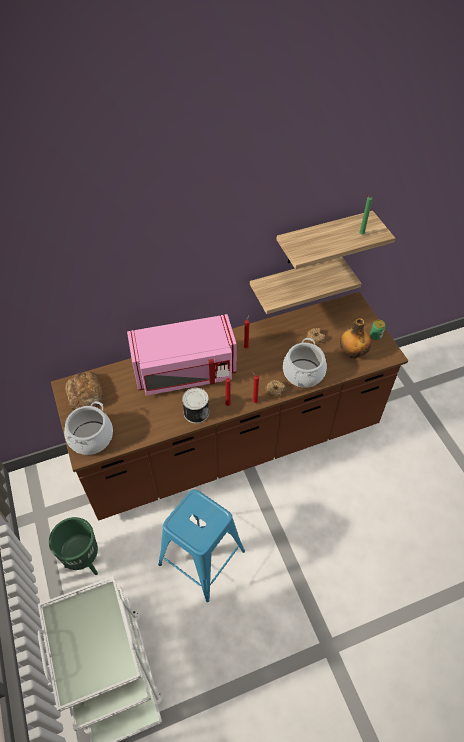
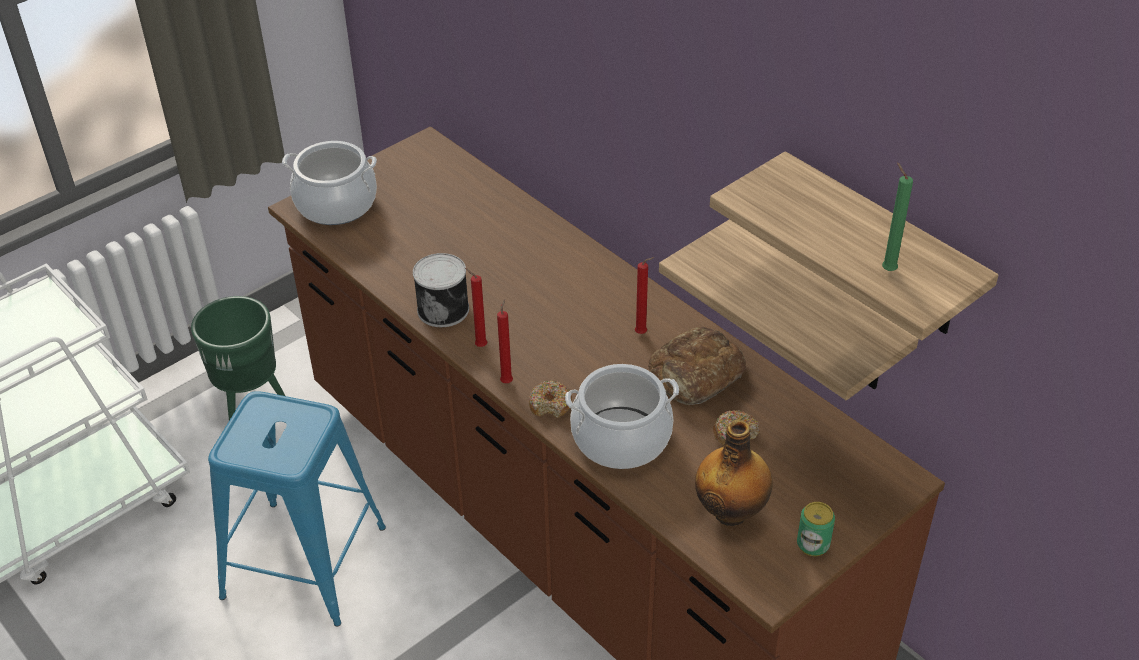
camera: 70 degrees right, 10 degrees down
bread [65,372,103,410] -> bread moved to [648,327,746,405]
pink microwave [127,314,237,396] -> none

